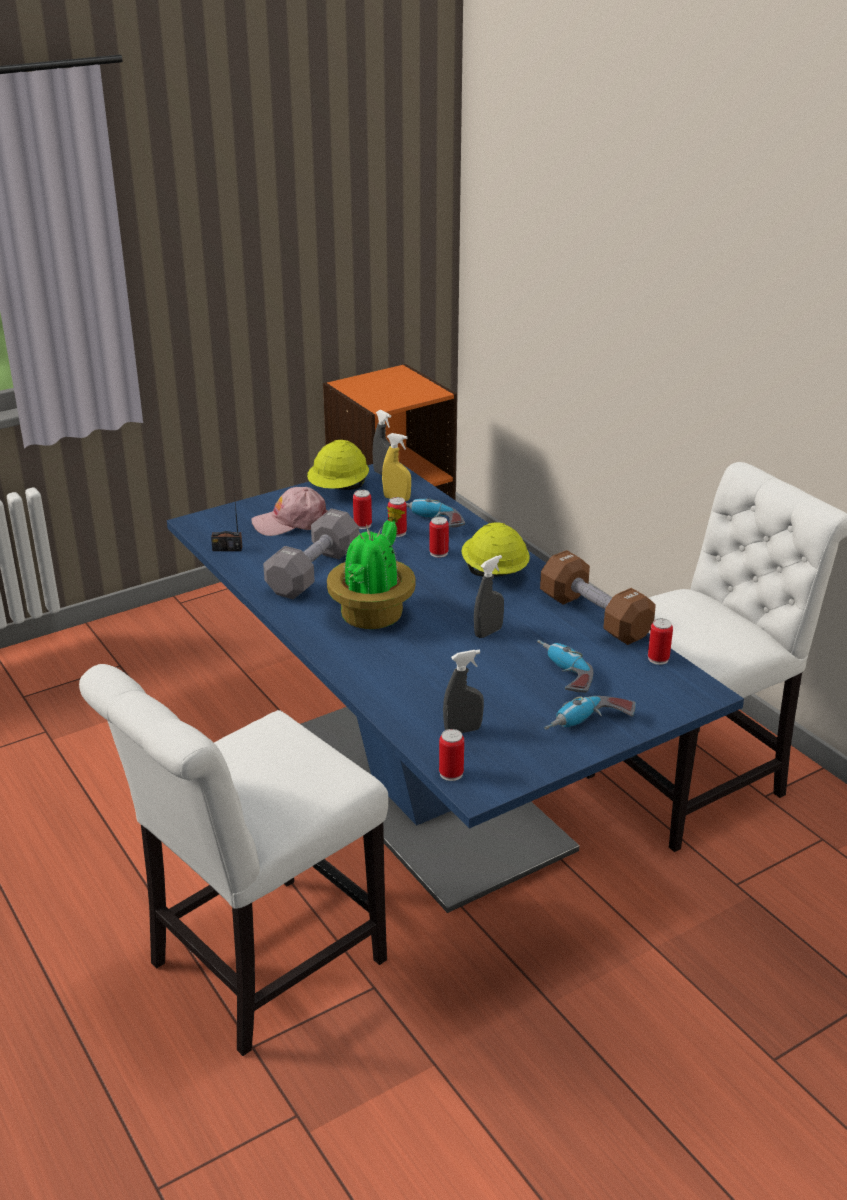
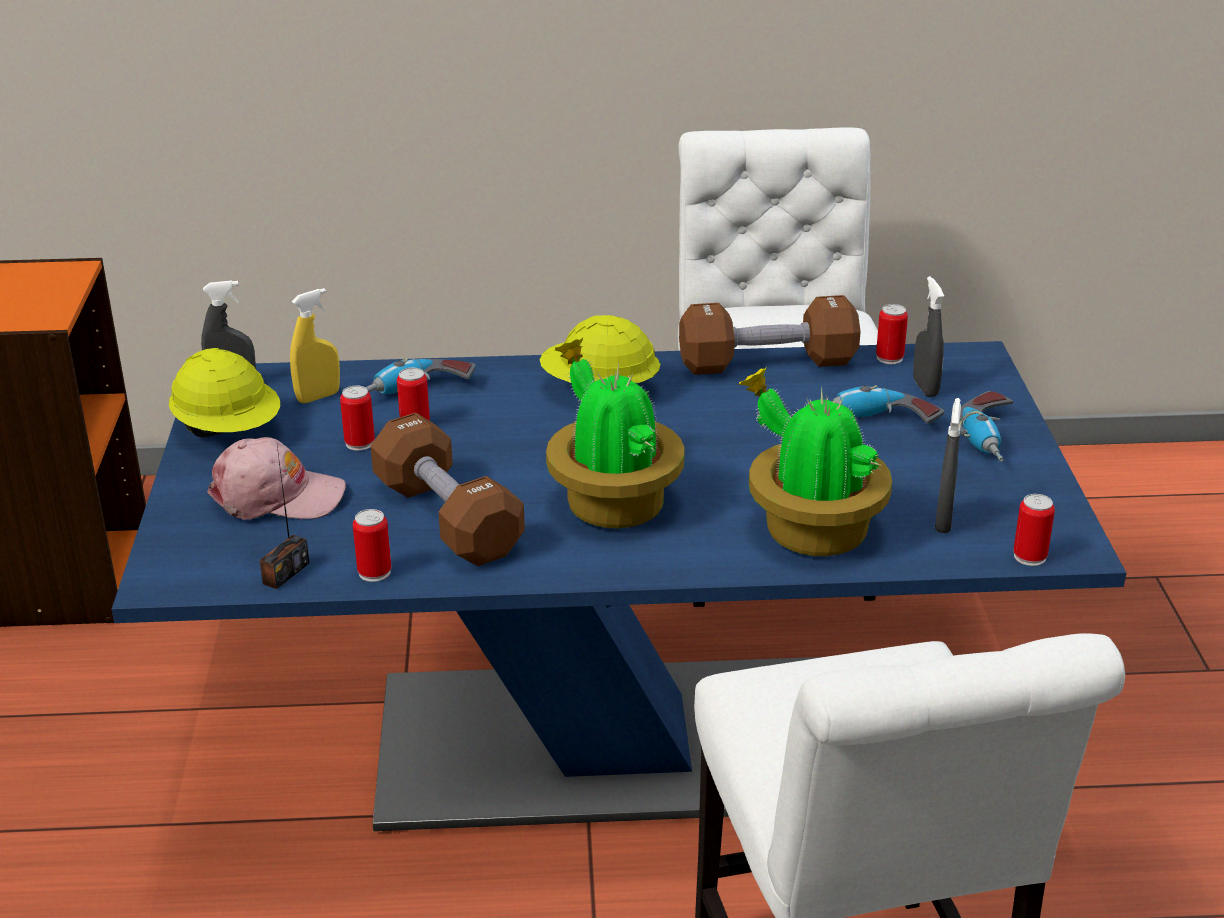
camera: 60 degrees left, 0 degrees up
pink cap [251,487,328,536] -> pink cap turned 105 degrees counterclockwise [208,437,346,520]
grey dumbbell [263,508,359,599] -> brown dumbbell [371,413,525,566]
can [429,517,449,558] -> can moved to [353,509,391,582]
grey spray bottle [474,555,504,638] -> grey spray bottle moved to [913,276,944,397]
none -> potted plant [736,367,892,556]

